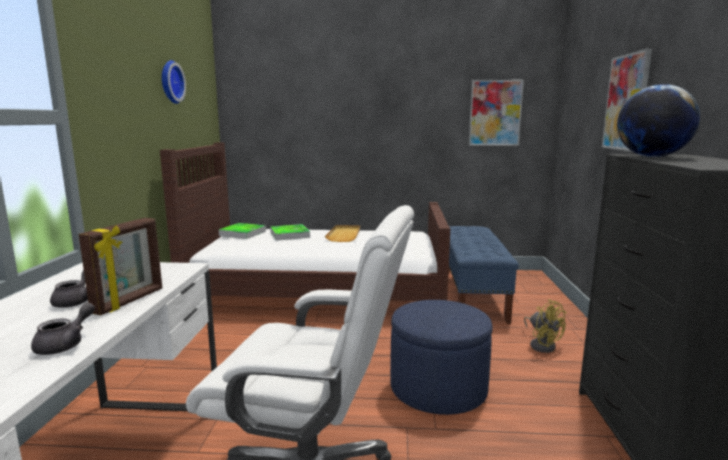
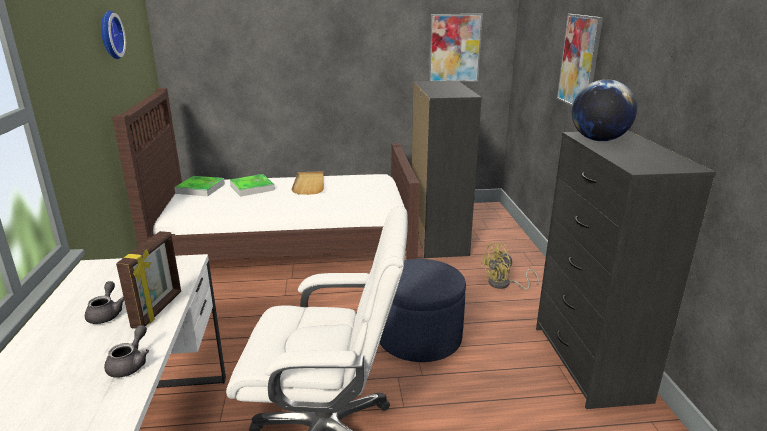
camera: 10 degrees left, 10 degrees up
blue bench [448,226,519,324] -> black dresser [412,81,482,258]
yellow fan [524,299,567,353] -> yellow fan turned 105 degrees clockwise [480,243,539,290]

